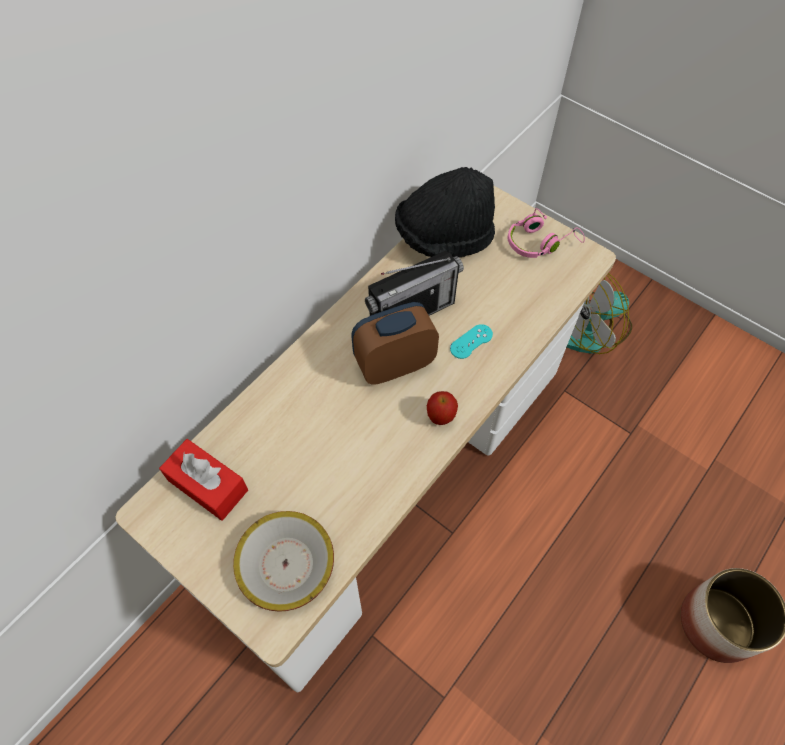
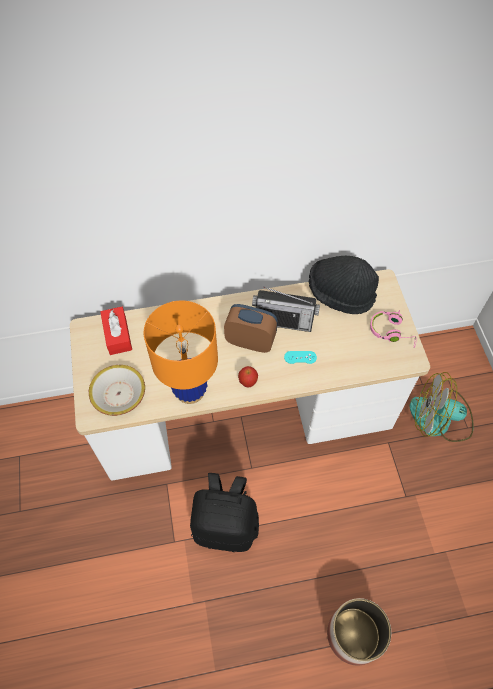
camera: 40 degrees right, 0 degrees up
none -> orange table lamp [144,300,218,404]
none -> black backpack [190,473,259,552]

